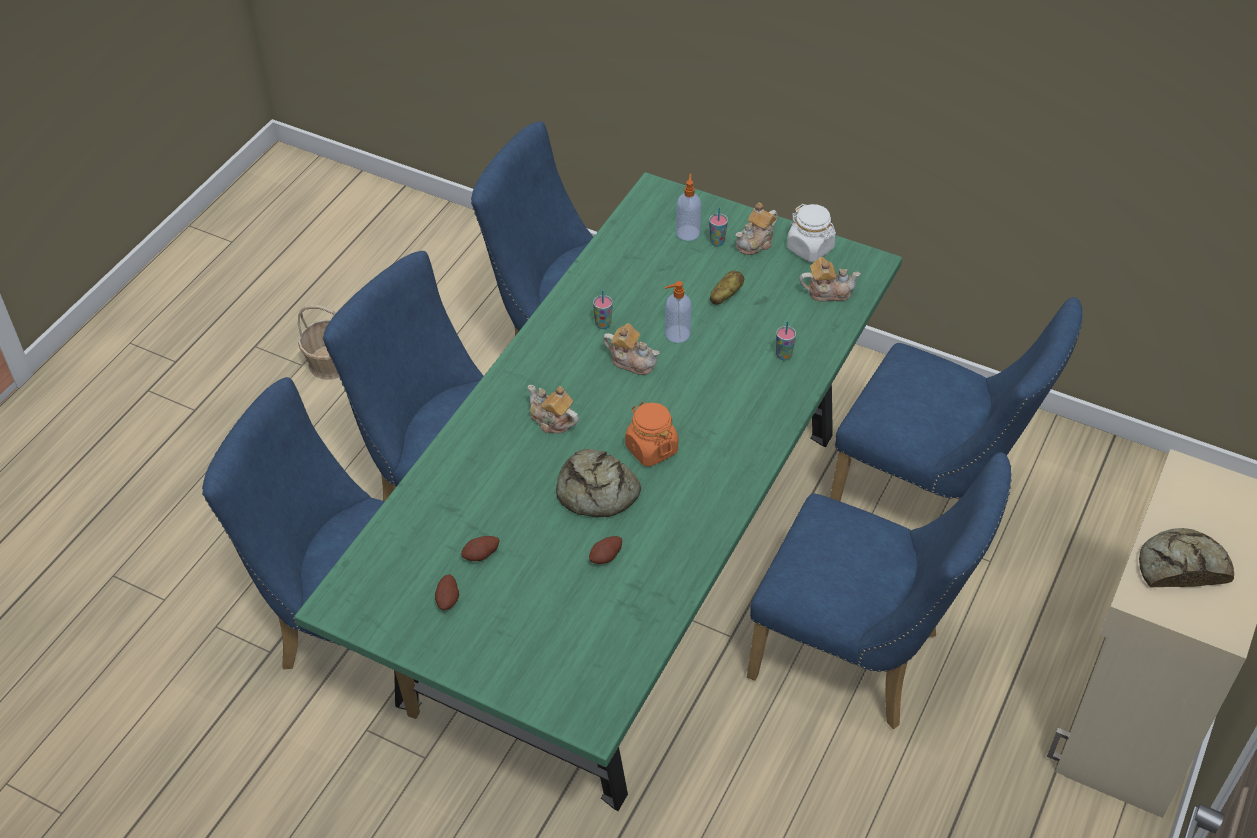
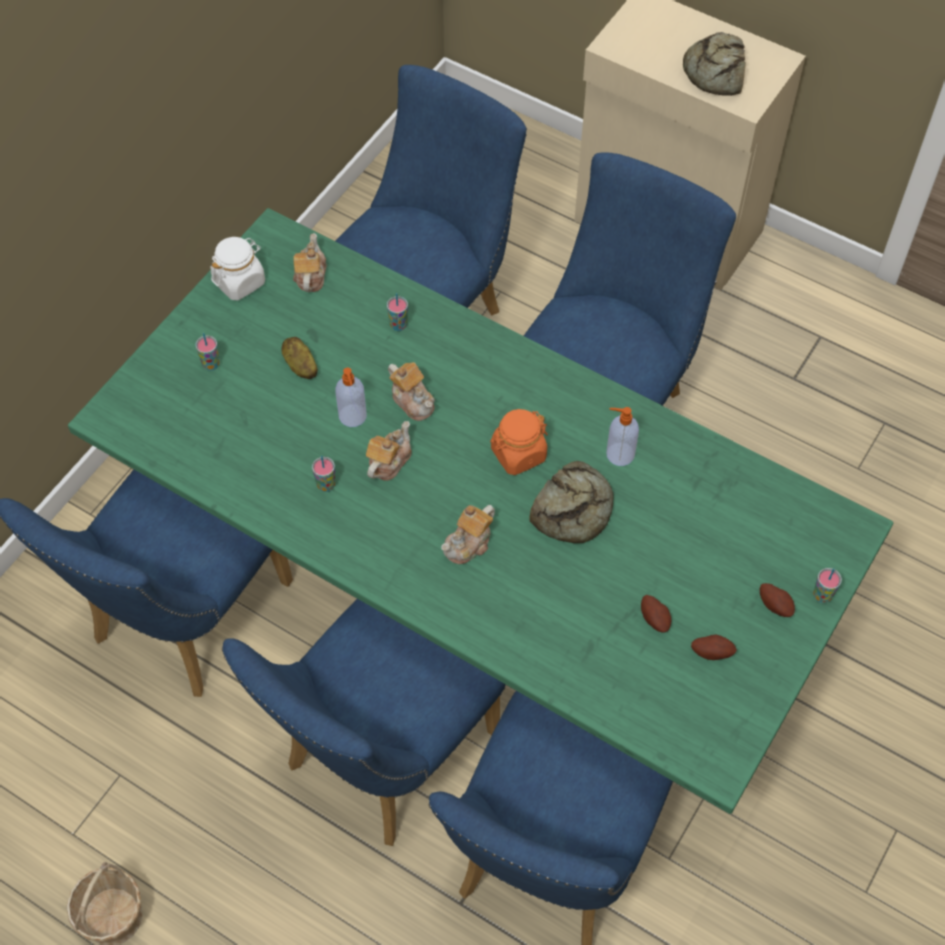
camera: 85 degrees left, 10 degrees up
potato [589,536,622,564] -> potato moved to [760,583,795,617]
soap dispenser [676,173,701,241] -> soap dispenser moved to [606,407,639,466]
teapot [735,203,778,255] -> teapot moved to [388,362,435,421]
none -> cup [813,568,842,603]

